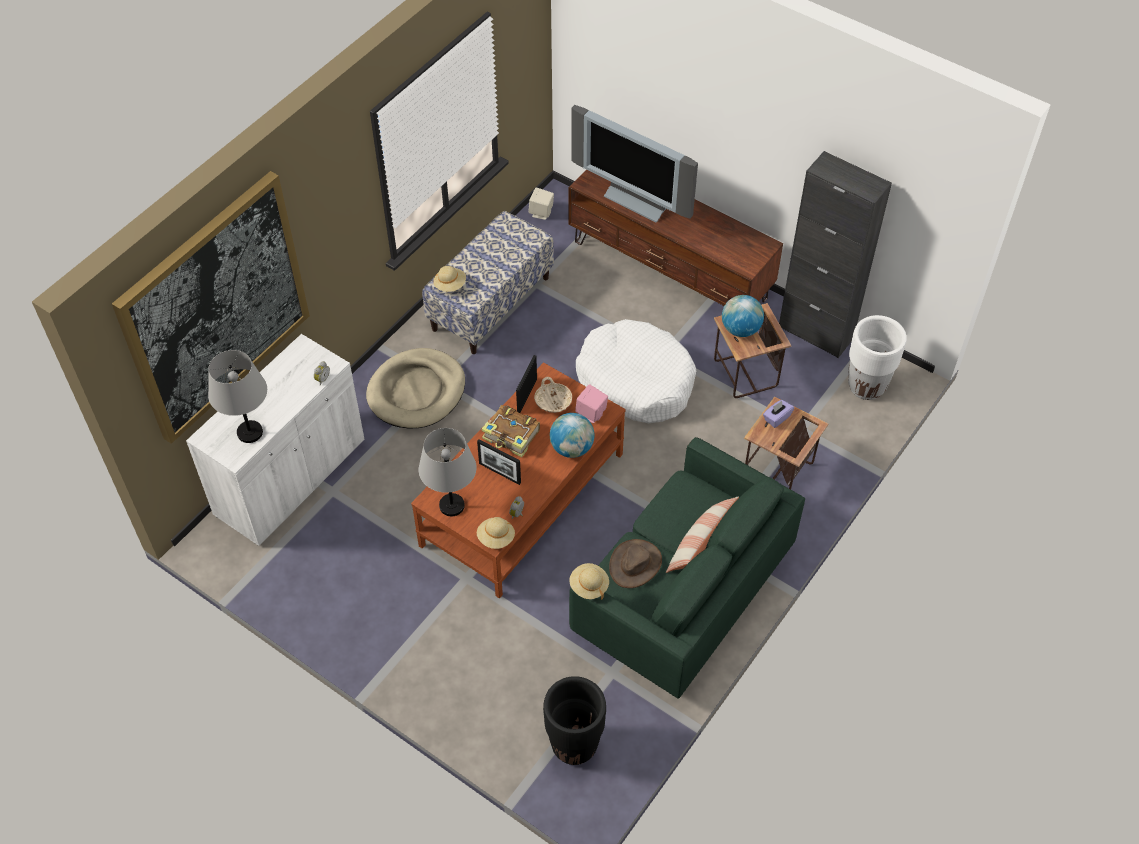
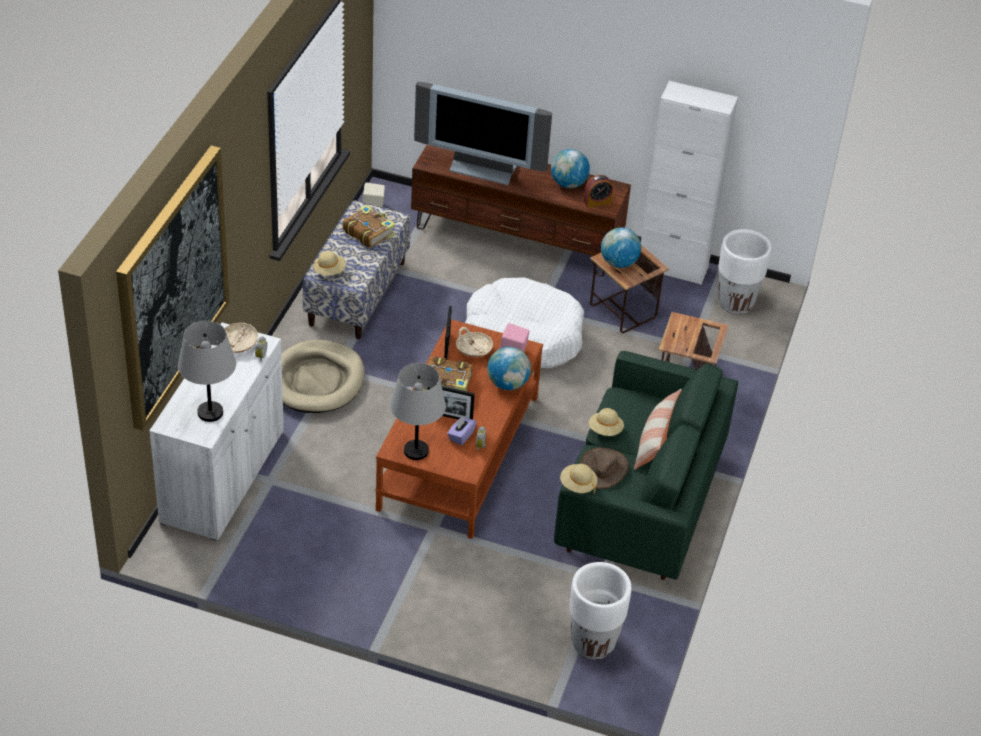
camera: 20 degrees left, 10 degrees down
beige hat [477,517,515,549] -> beige hat moved to [589,408,624,436]
black planter [543,676,606,765] -> white planter [570,562,631,660]
purple tissue box [763,400,794,428] -> purple tissue box moved to [447,417,477,445]
black cabinet [779,151,892,358] -> white cabinet [641,81,738,285]
none -> beige bowl [224,323,258,353]
none -> book [343,205,395,248]
none -> globe [551,149,590,188]
none -> alarm clock [584,175,613,208]

